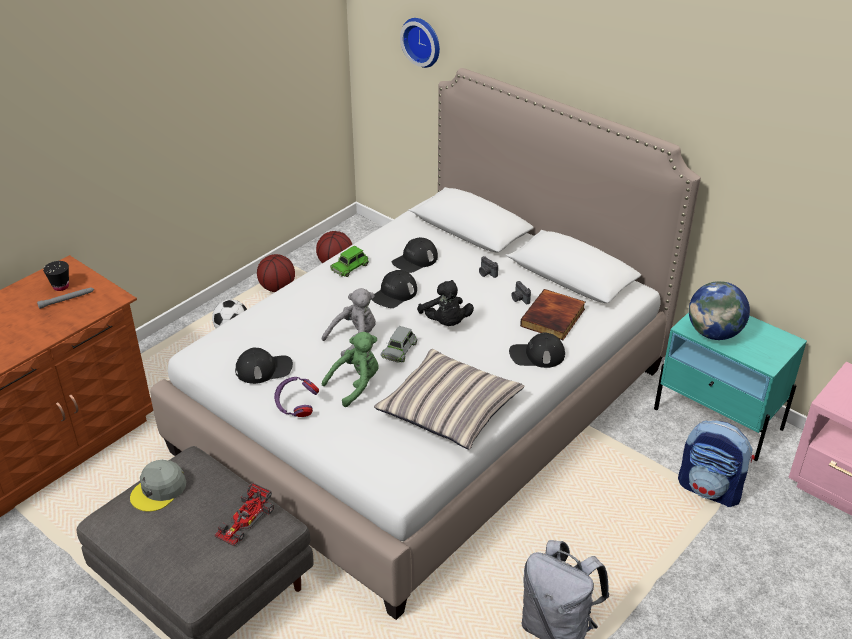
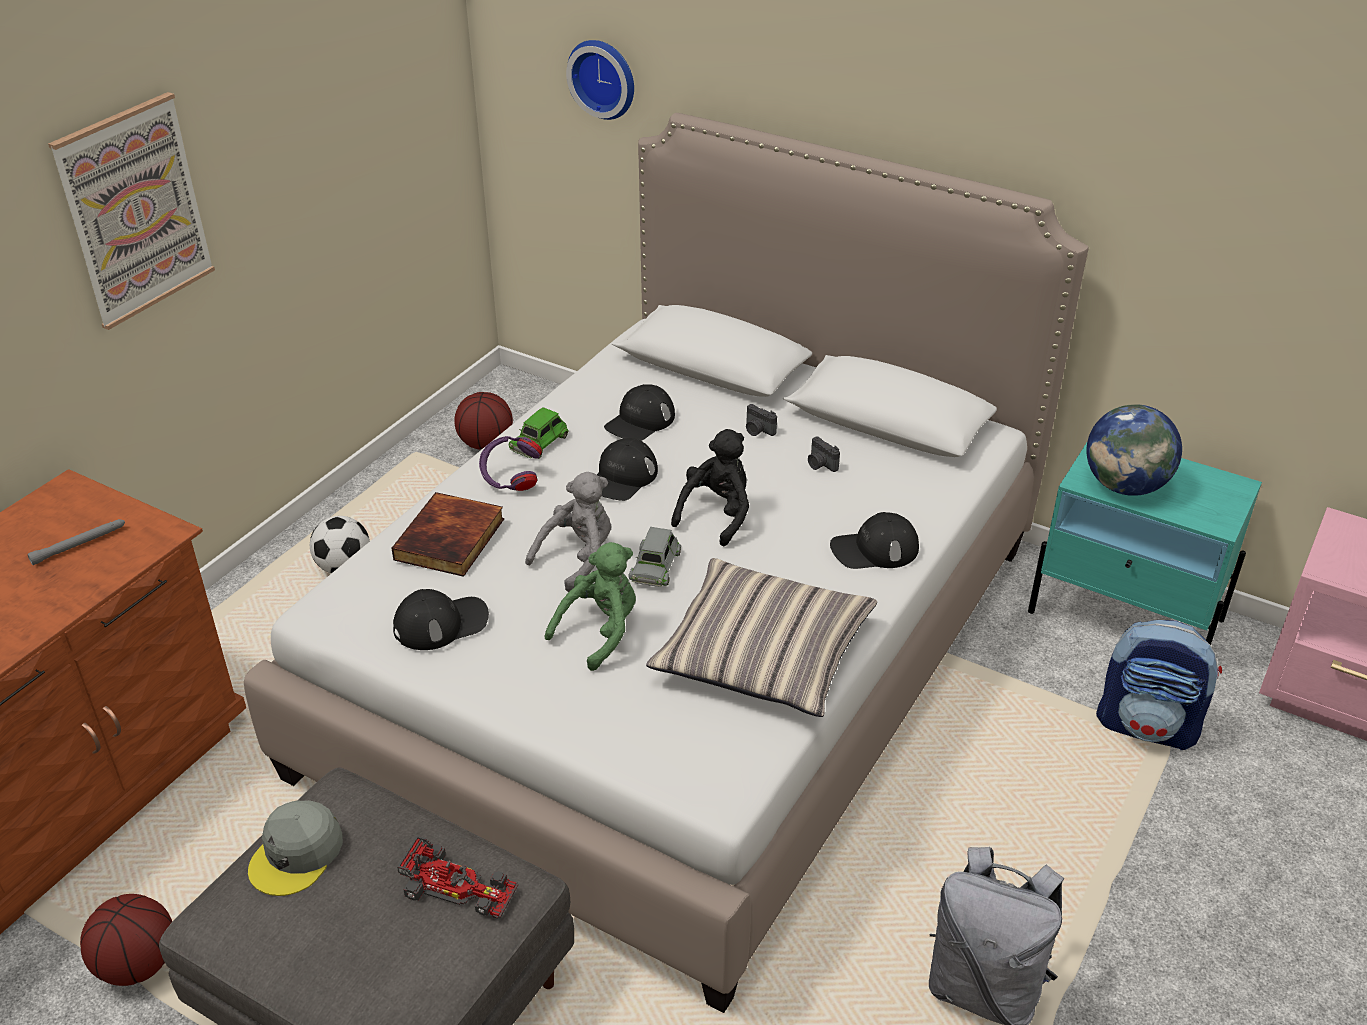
camera: 10 degrees left, 0 degrees up
black cup [43,261,69,291] -> none
toy car [215,482,274,546] -> toy car turned 90 degrees counterclockwise [397,836,518,919]
basketball [257,254,295,292] -> basketball moved to [80,894,172,986]
purple headphones [274,377,319,417] -> purple headphones moved to [479,436,542,491]
black plush toy [417,280,474,326] -> black plush toy turned 120 degrees counterclockwise [671,429,749,546]
book [520,289,585,340] -> book moved to [391,492,504,577]
none -> picture [48,92,215,330]

